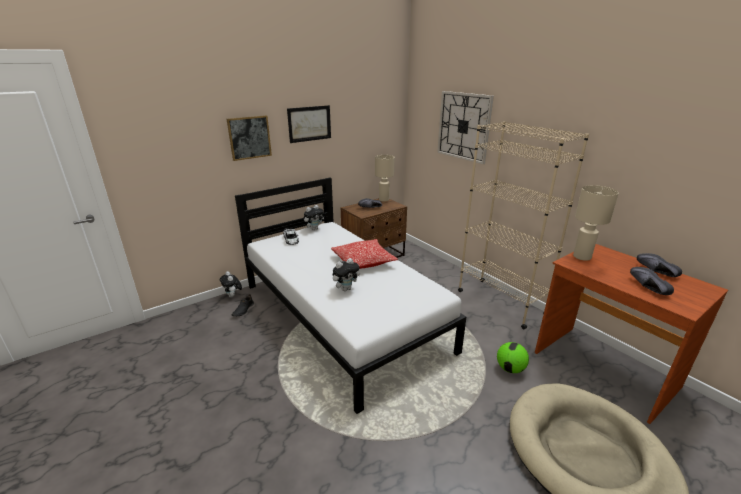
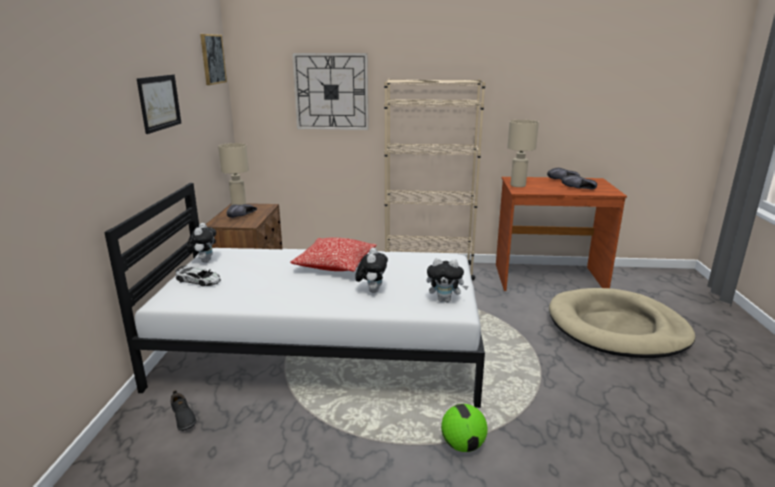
camera: 50 degrees left, 5 degrees down
plush toy [220,271,242,298] -> plush toy moved to [426,258,468,303]
picture [227,115,272,161] -> picture moved to [200,34,227,85]
football [497,342,529,373] -> football moved to [441,404,488,452]

